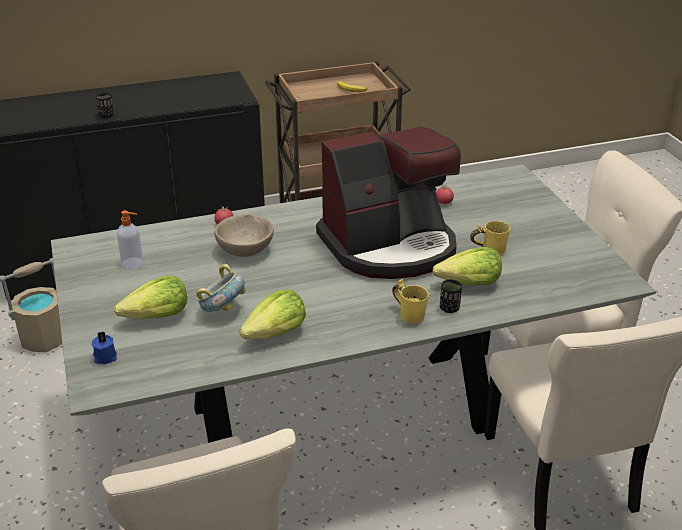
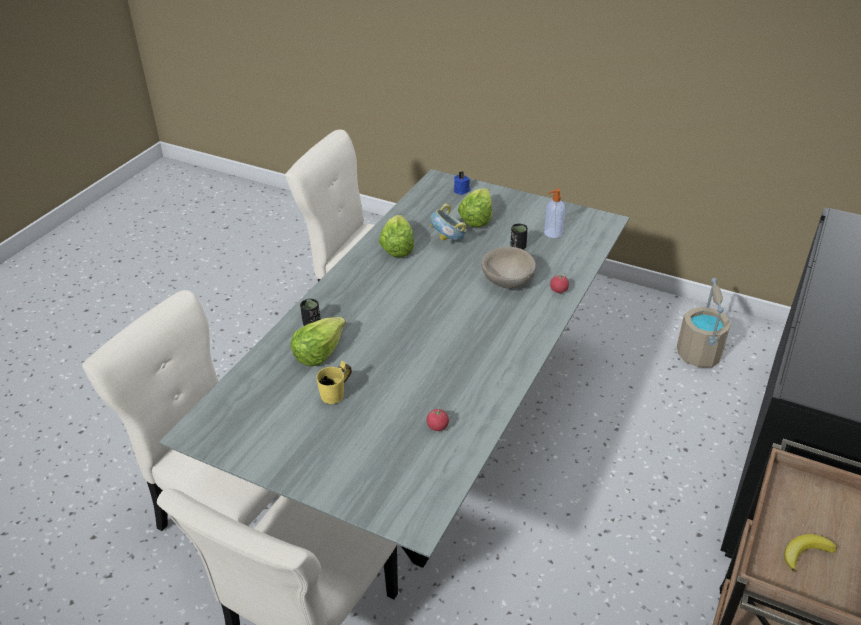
camera: 135 degrees right, 5 degrees up
black cup [96,93,114,118] -> black cup moved to [511,224,528,249]
coffee machine [316,127,461,279] -> none
yellow mug [392,279,429,324] -> none

